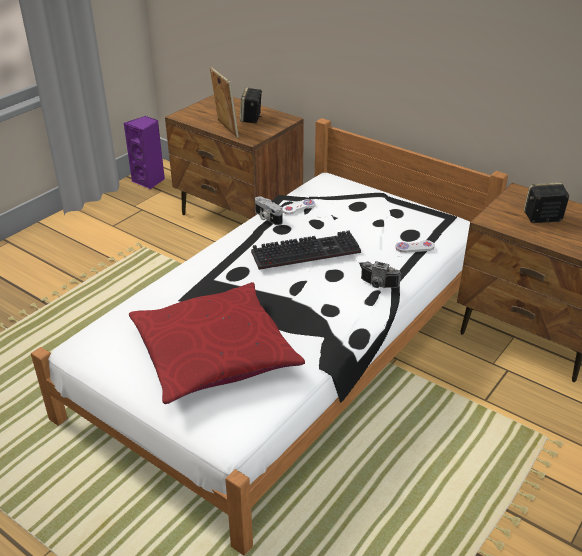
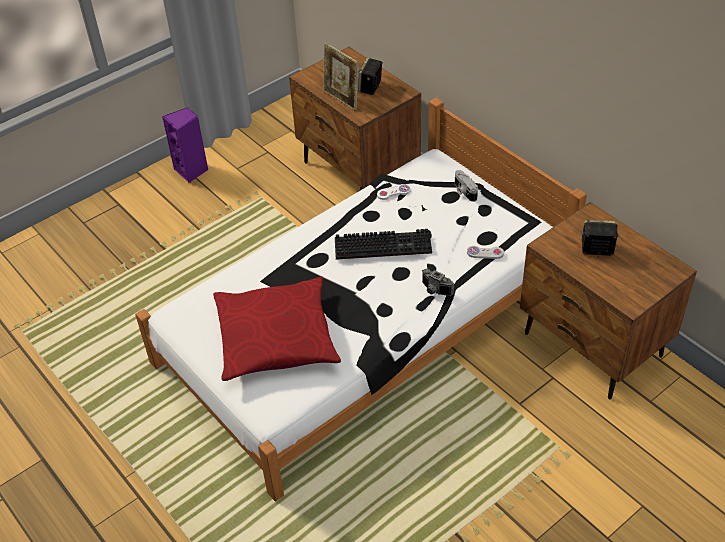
camera: 15 degrees right, 10 degrees up
purple speaker [124,116,165,189] -> purple speaker moved to [162,107,209,183]
picture frame [210,67,239,138] -> picture frame turned 150 degrees clockwise [323,42,358,111]
camera [255,196,283,225] -> camera moved to [455,170,478,202]

